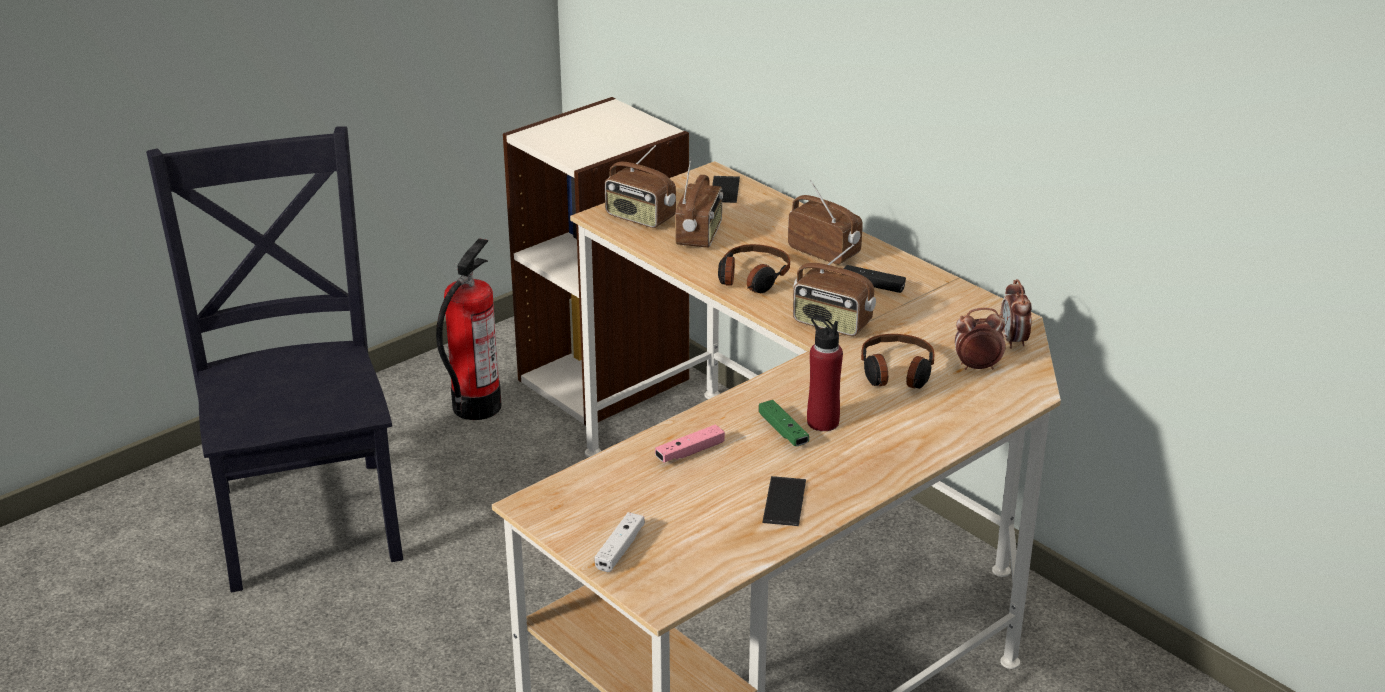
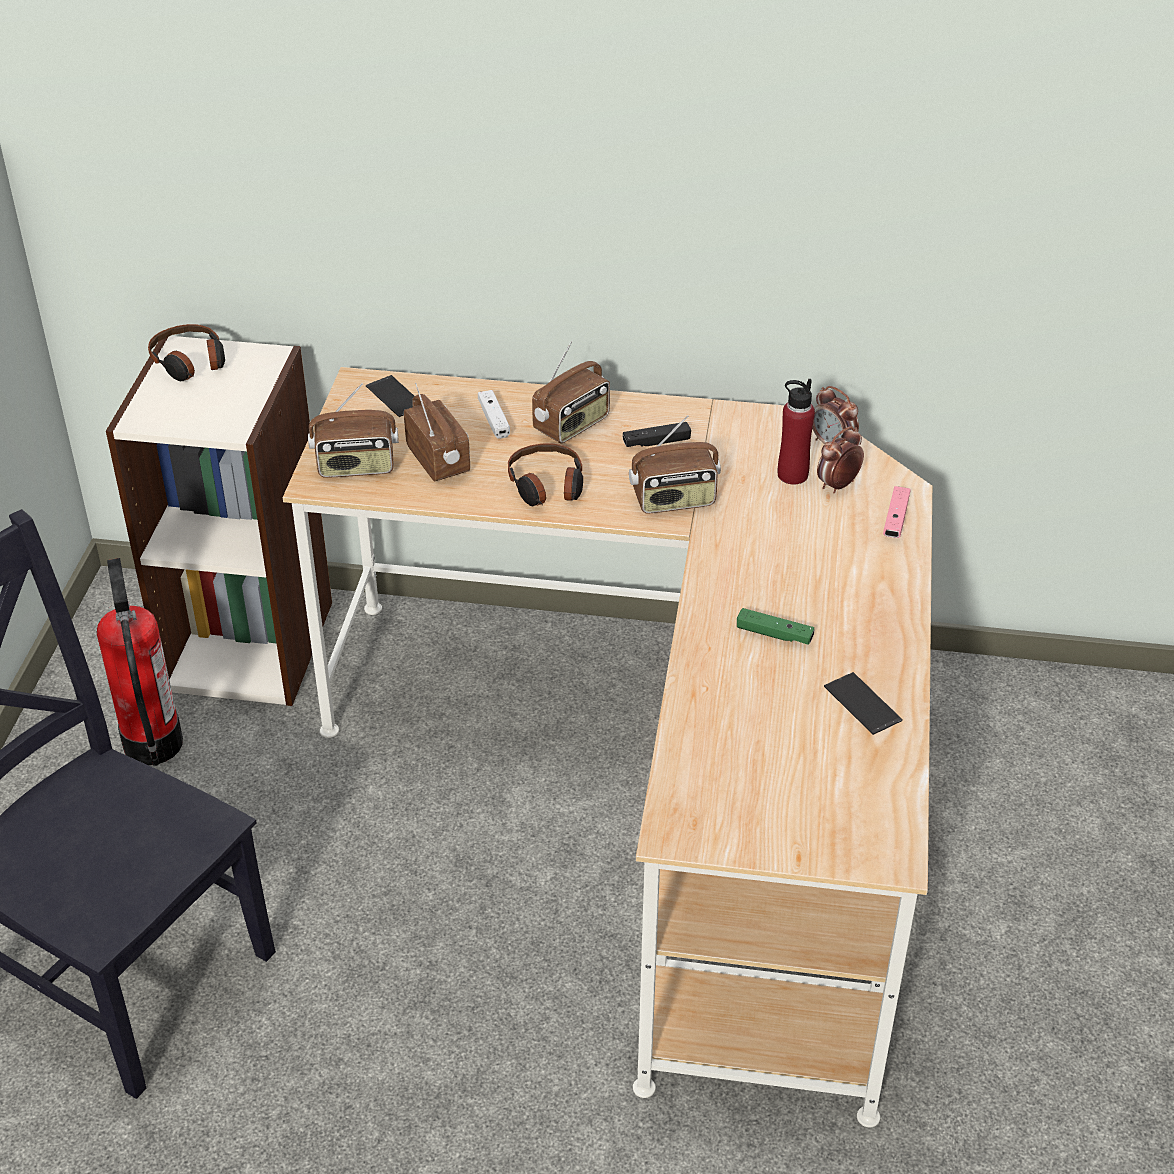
camera: 40 degrees left, 10 degrees up
white game controller [595,512,645,572] -> white game controller moved to [478,390,510,439]
pink game controller [655,425,725,462] -> pink game controller moved to [883,486,911,538]
radio [788,180,863,265] -> radio turned 135 degrees clockwise [532,341,610,443]
red bottle [807,315,843,431] -> red bottle moved to [778,379,815,485]
headphones [861,334,934,389] -> headphones moved to [148,324,225,381]

